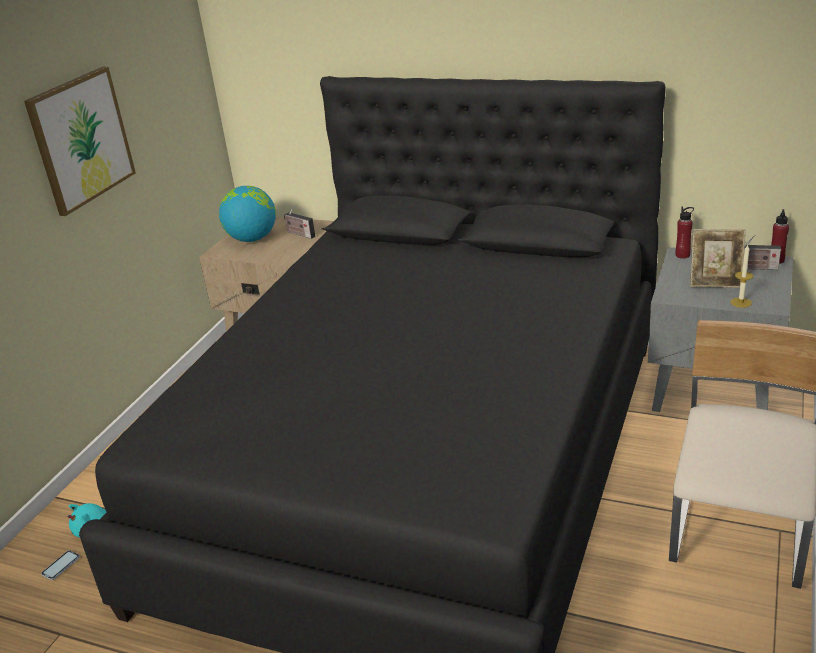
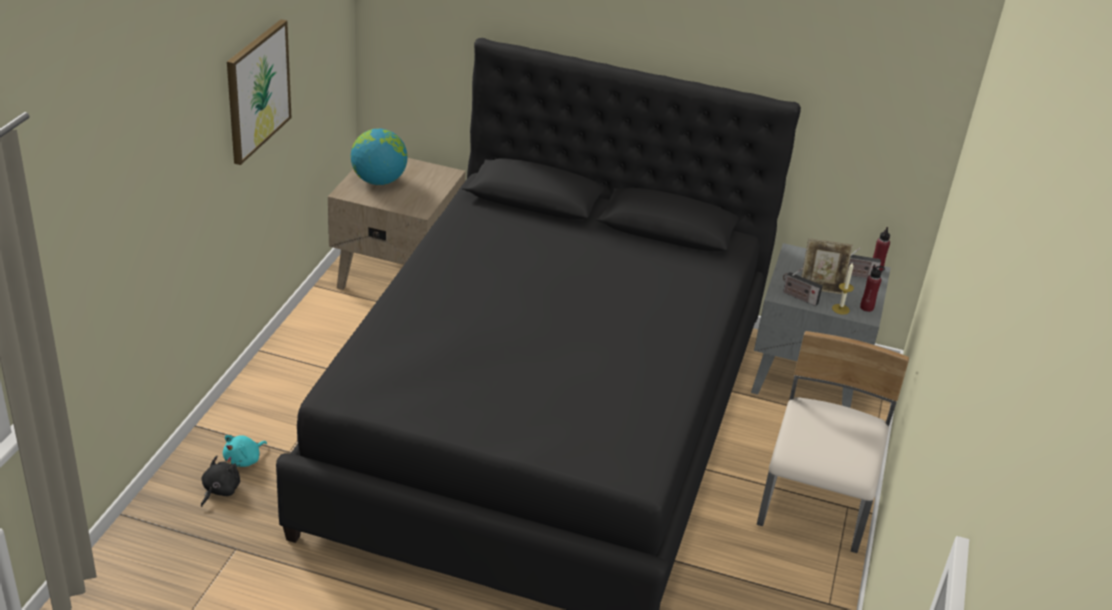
camera: 10 degrees left, 5 degrees up
phone [41,550,80,580] -> black plush toy [201,456,240,507]
radio [284,205,315,239] -> radio moved to [783,268,822,306]
red bottle [675,207,694,259] -> red bottle moved to [860,265,885,312]

